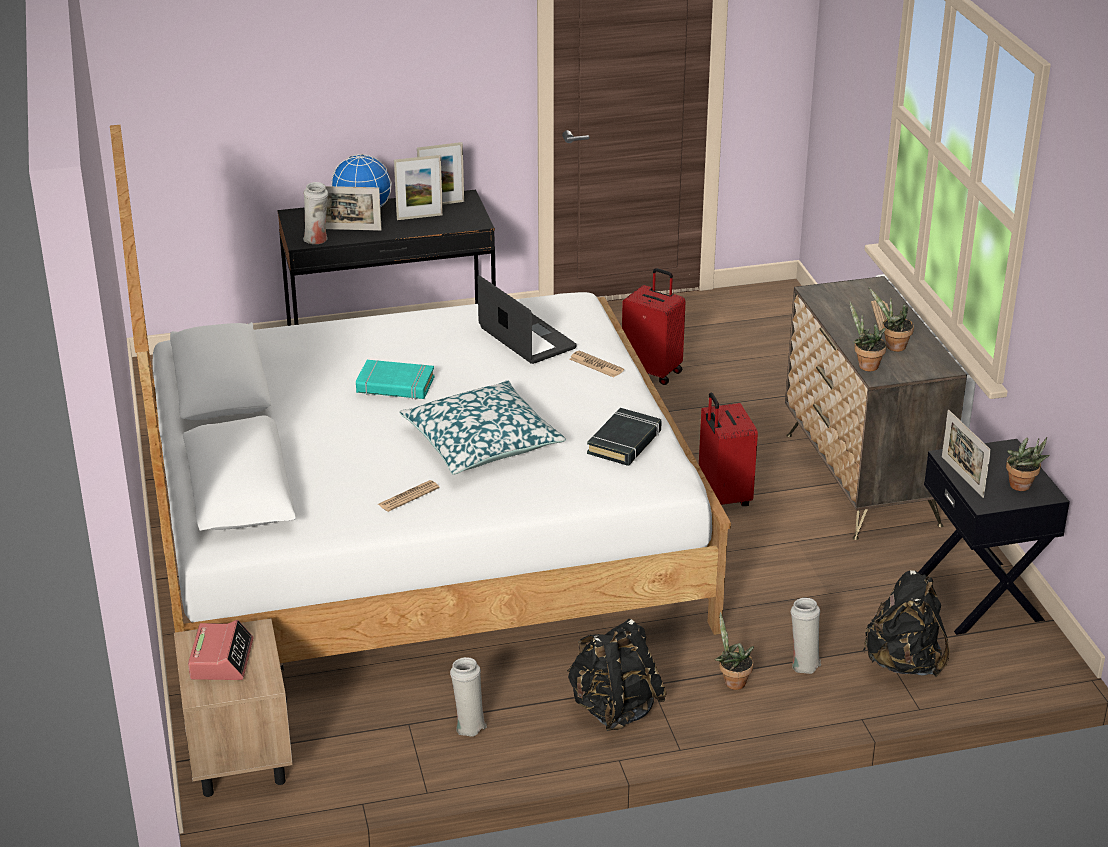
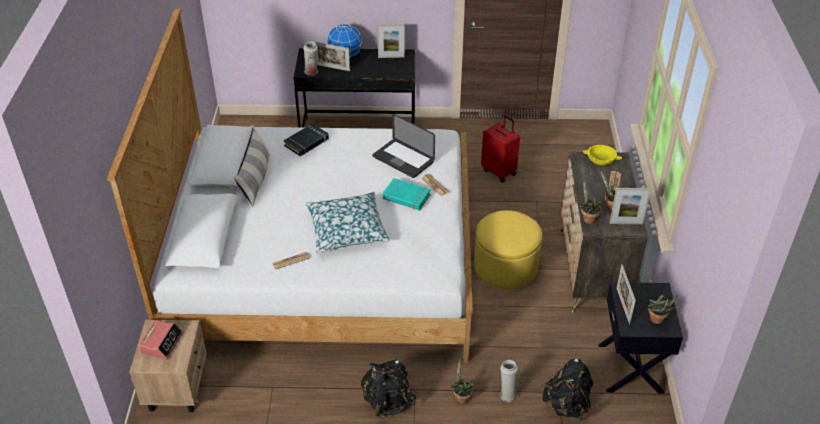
camera: 15 degrees right, 10 degrees up
turquoise book [356,360,434,400] -> turquoise book moved to [383,178,431,210]
picture frame [394,155,443,220] -> picture frame moved to [609,188,651,224]
white vase [450,657,487,737] -> none
laptop [477,275,577,364] -> laptop turned 150 degrees clockwise [373,114,435,178]
black book [587,408,662,466] -> black book moved to [284,124,329,156]
red suitcase [699,393,758,506] -> yellow ottoman [474,210,542,290]
none -> pillow [234,128,270,207]
none -> yellow bowl [582,145,622,165]

